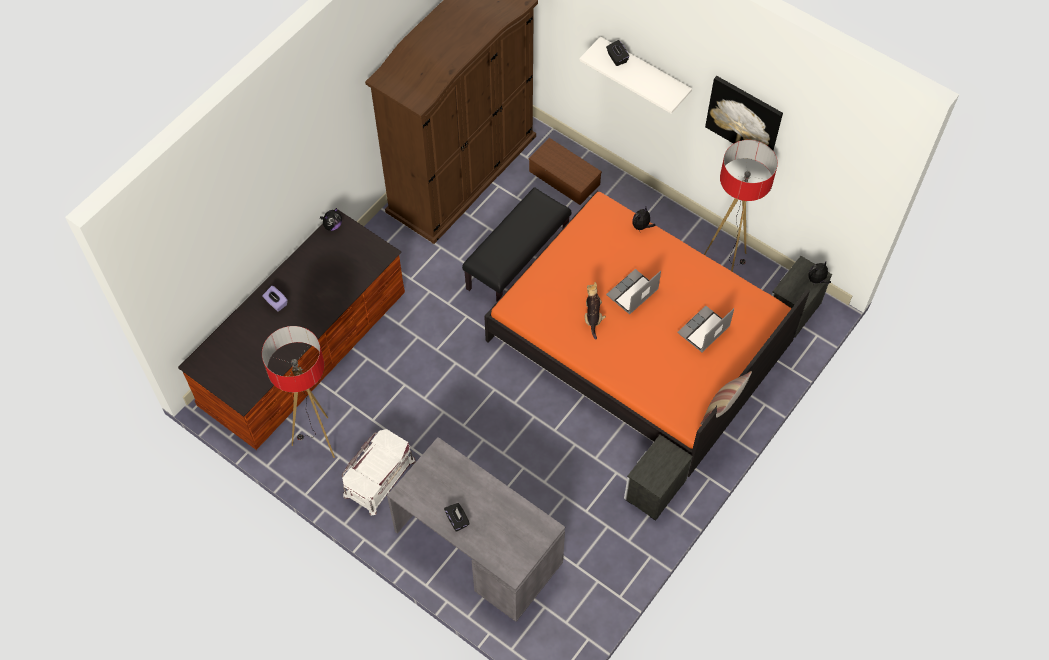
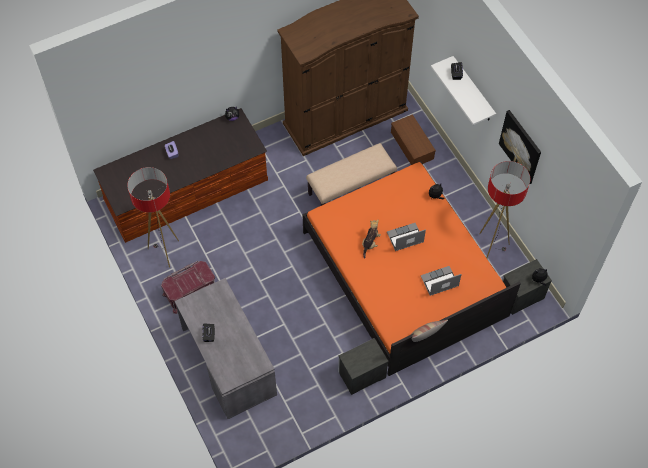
camera: 25 degrees right, 0 degrees up
white storage box [342,429,416,516] -> red storage box [161,261,215,314]
black bench [462,187,571,302] -> beige bench [306,143,397,206]

